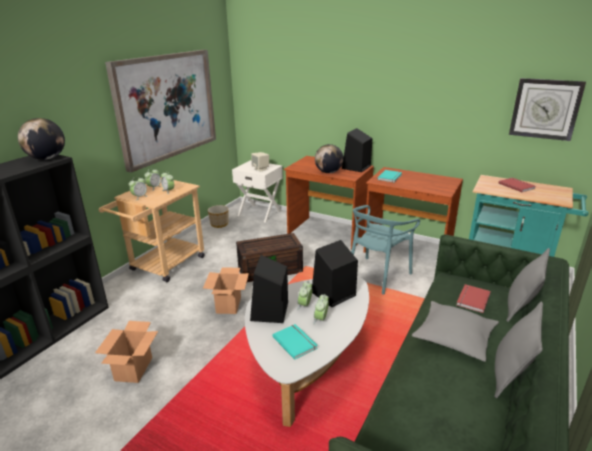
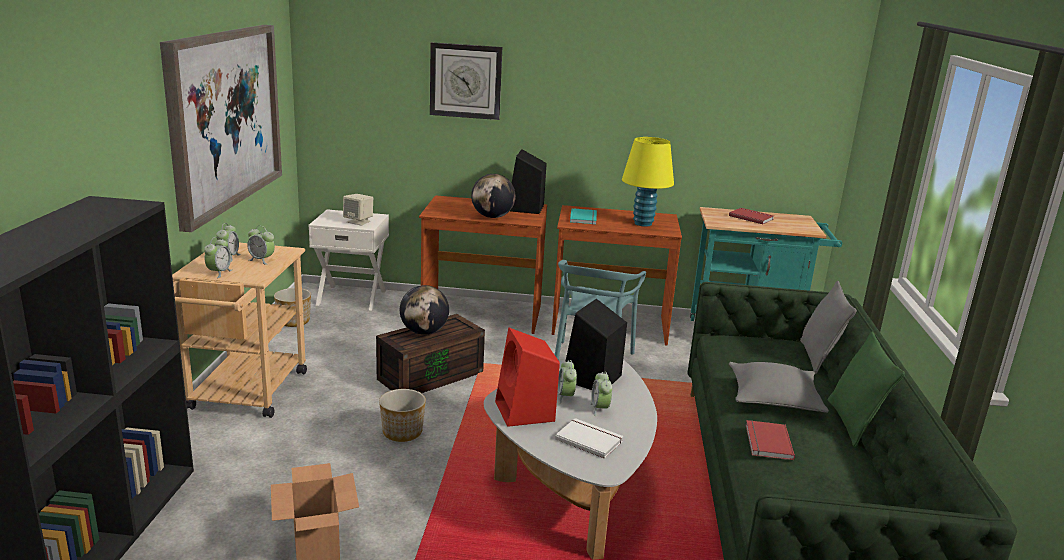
camera: 25 degrees left, 5 degrees down
globe [18,118,65,160] -> globe moved to [400,285,449,335]
cardboard box [203,267,249,314] -> planter [379,389,426,442]
black speaker [250,255,288,323] -> red speaker [495,328,560,427]
turquoise book [273,324,318,360] -> white book [555,418,623,459]
red book [456,284,491,313] -> red book moved to [746,420,795,460]
grey pillow [494,301,543,398] -> green pillow [827,332,905,447]
wall clock [509,78,586,141] -> wall clock moved to [430,42,502,120]
none -> yellow table lamp [622,137,674,227]

